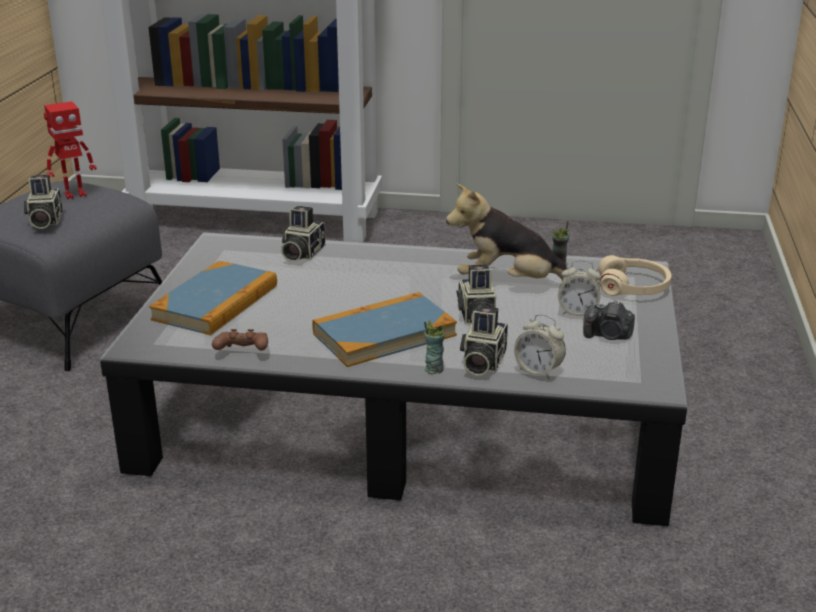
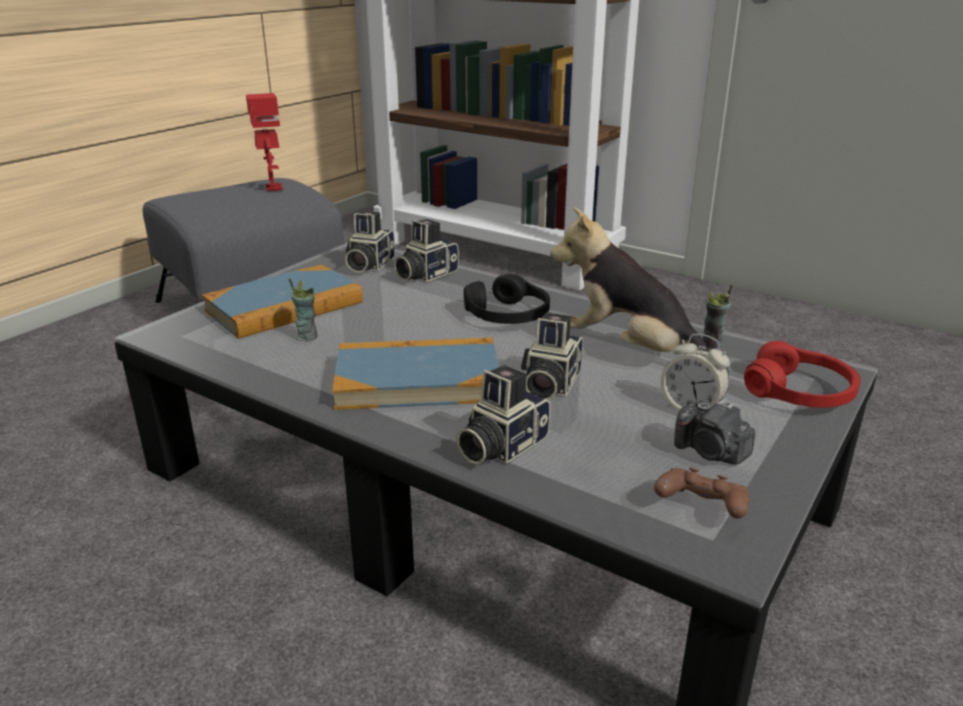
camera: 25 degrees right, 0 degrees up
camera [24,175,63,229] -> camera moved to [345,211,395,273]
toy robot [44,101,97,199] -> toy robot turned 105 degrees counterclockwise [246,93,283,191]
brown game controller [212,329,268,351] -> brown game controller moved to [654,467,749,518]
cup [424,320,445,374] -> cup moved to [289,278,318,341]
alarm clock [514,314,566,379] -> none
beige headphones [598,255,672,296] -> red headphones [744,341,861,408]
none -> black headphones [464,274,550,324]

